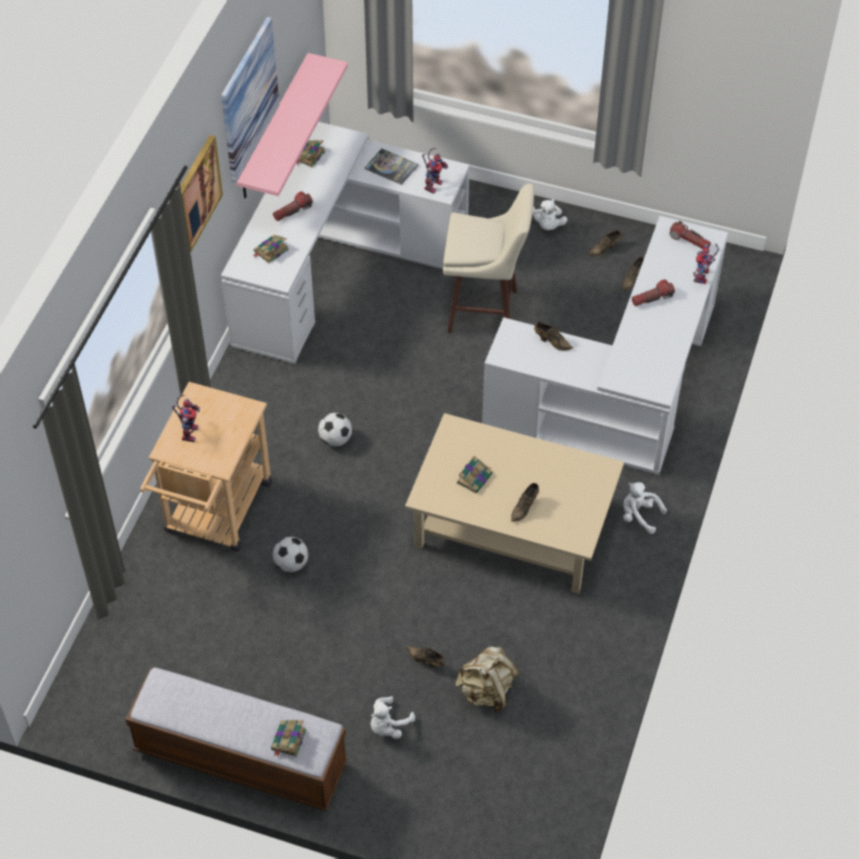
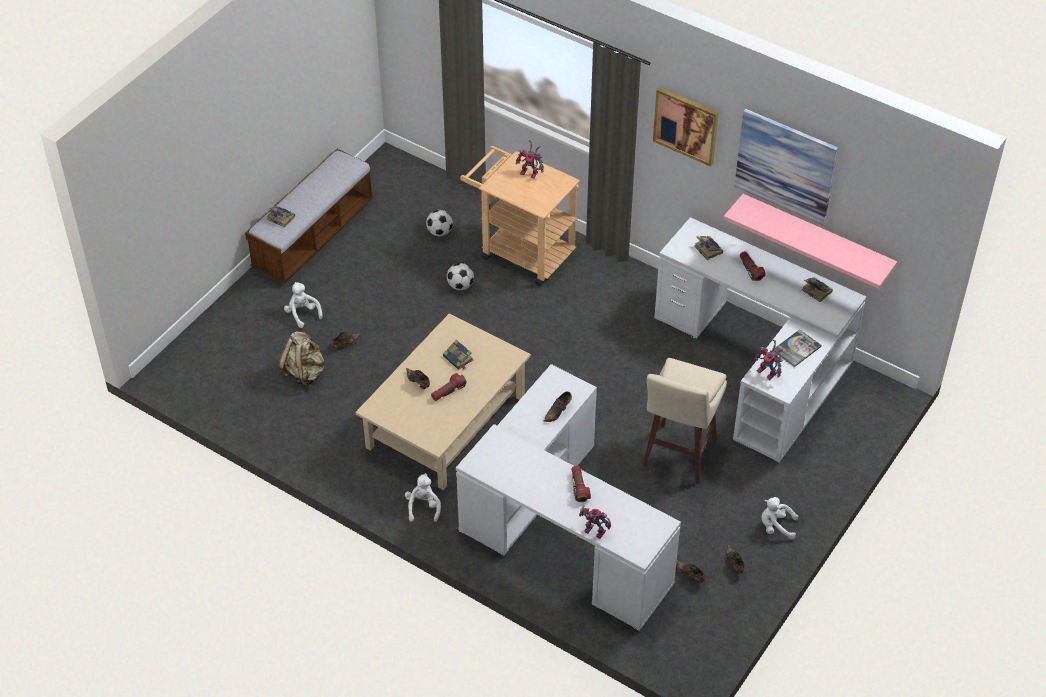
camera: 105 degrees right, 5 degrees down
football [318,413,352,446] -> football moved to [426,210,453,236]
white plush toy [623,482,667,534] -> white plush toy turned 45 degrees counterclockwise [405,473,441,522]
flashlight [669,221,711,249] -> flashlight moved to [431,373,467,401]

